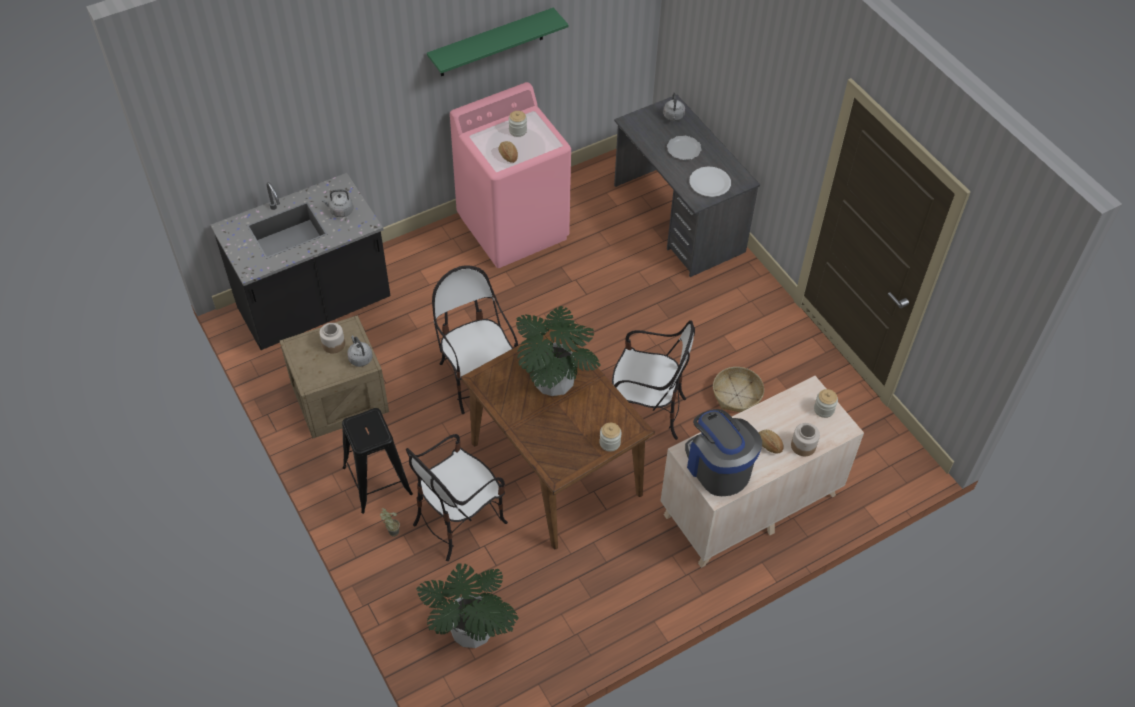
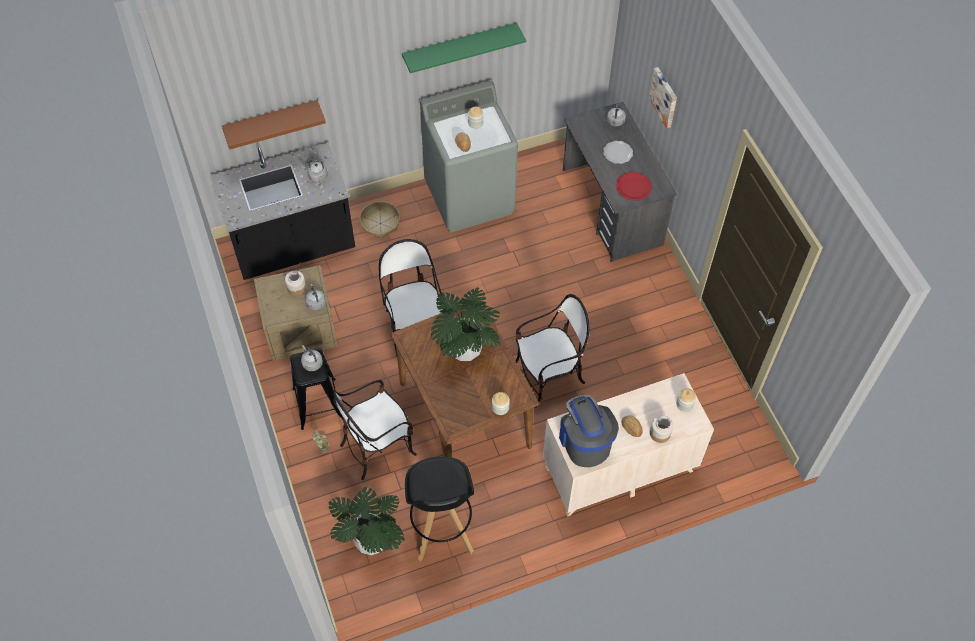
camera: 10 degrees right, 5 degrees up
pink washing machine [450,82,571,268] -> grey washing machine [420,81,518,233]
chair [612,320,695,440] -> chair turned 45 degrees counterclockwise [515,294,589,408]
white plate [689,166,731,197] -> red plate [616,172,652,201]
basket [713,367,764,412] -> basket moved to [360,201,400,239]
none -> brown shelf [222,100,326,149]
none -> grey kettle [301,345,323,371]
none -> black stool [405,456,474,561]
none -> picture [649,67,677,128]

